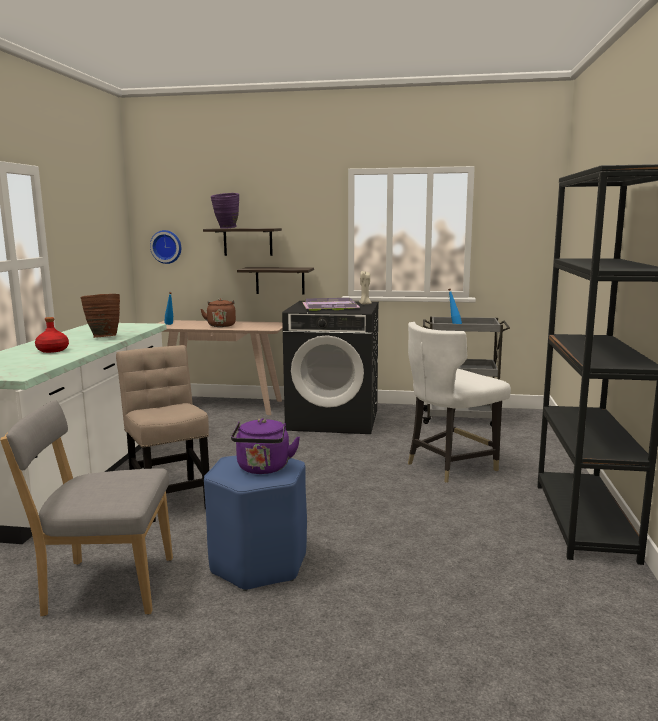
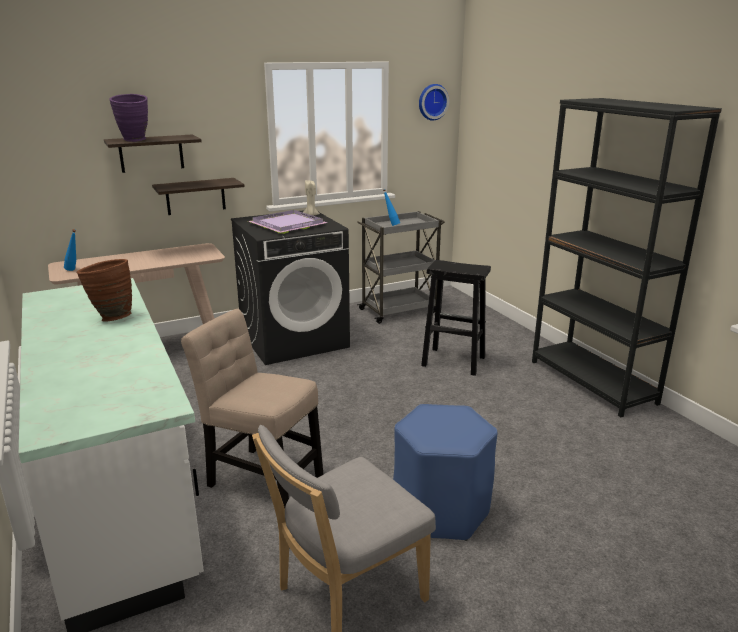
camera: 35 degrees left, 10 degrees up
red bottle [35,317,69,353] -> none
wall clock [150,230,181,264] -> wall clock moved to [419,84,449,121]
brown kettle [201,298,236,327] -> none
purple kettle [231,418,300,474] -> none
white chair [408,322,511,483] -> black stool [421,260,491,376]

